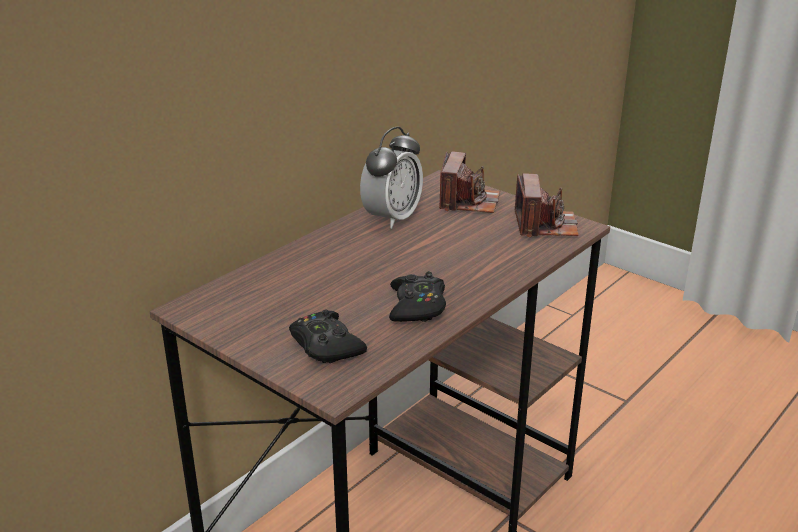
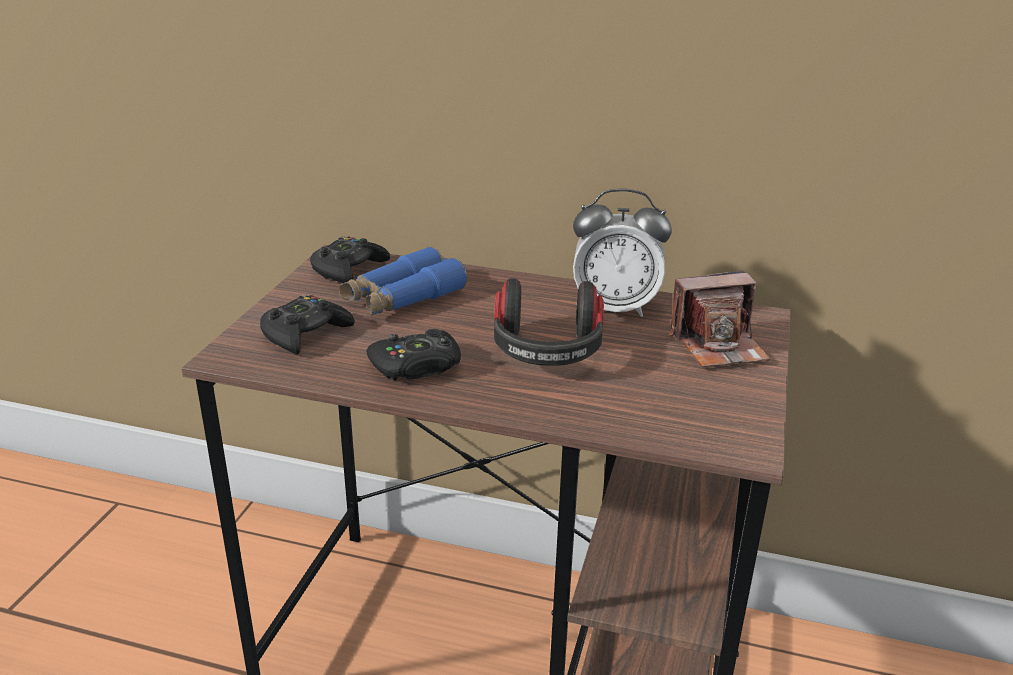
camera: 65 degrees right, 0 degrees up
camera [515,173,579,237] -> none
none -> black game controller [310,236,390,283]
none -> blue binoculars [339,246,468,316]
none -> headphones [494,278,604,366]

